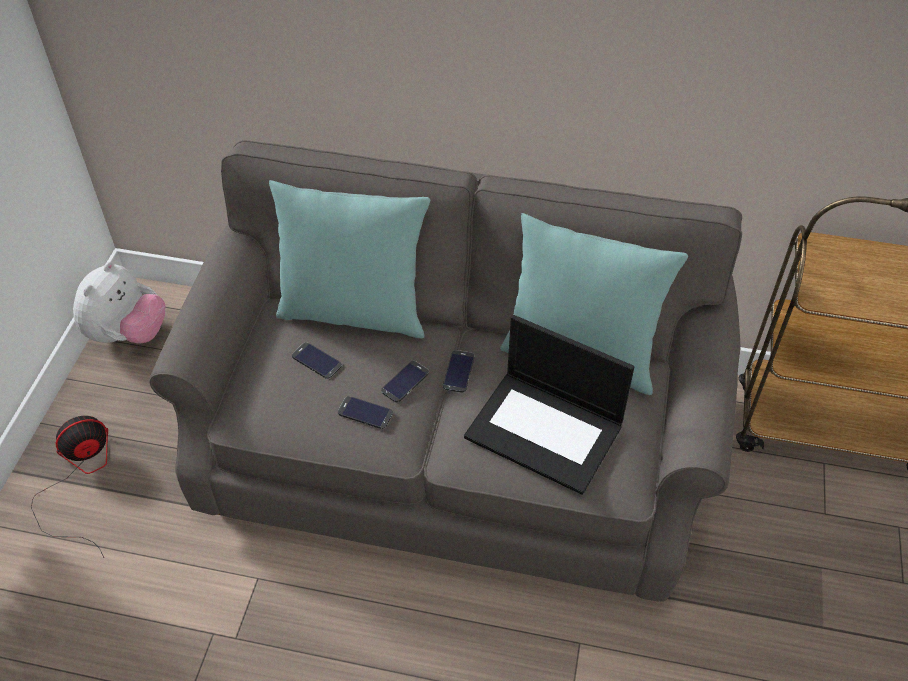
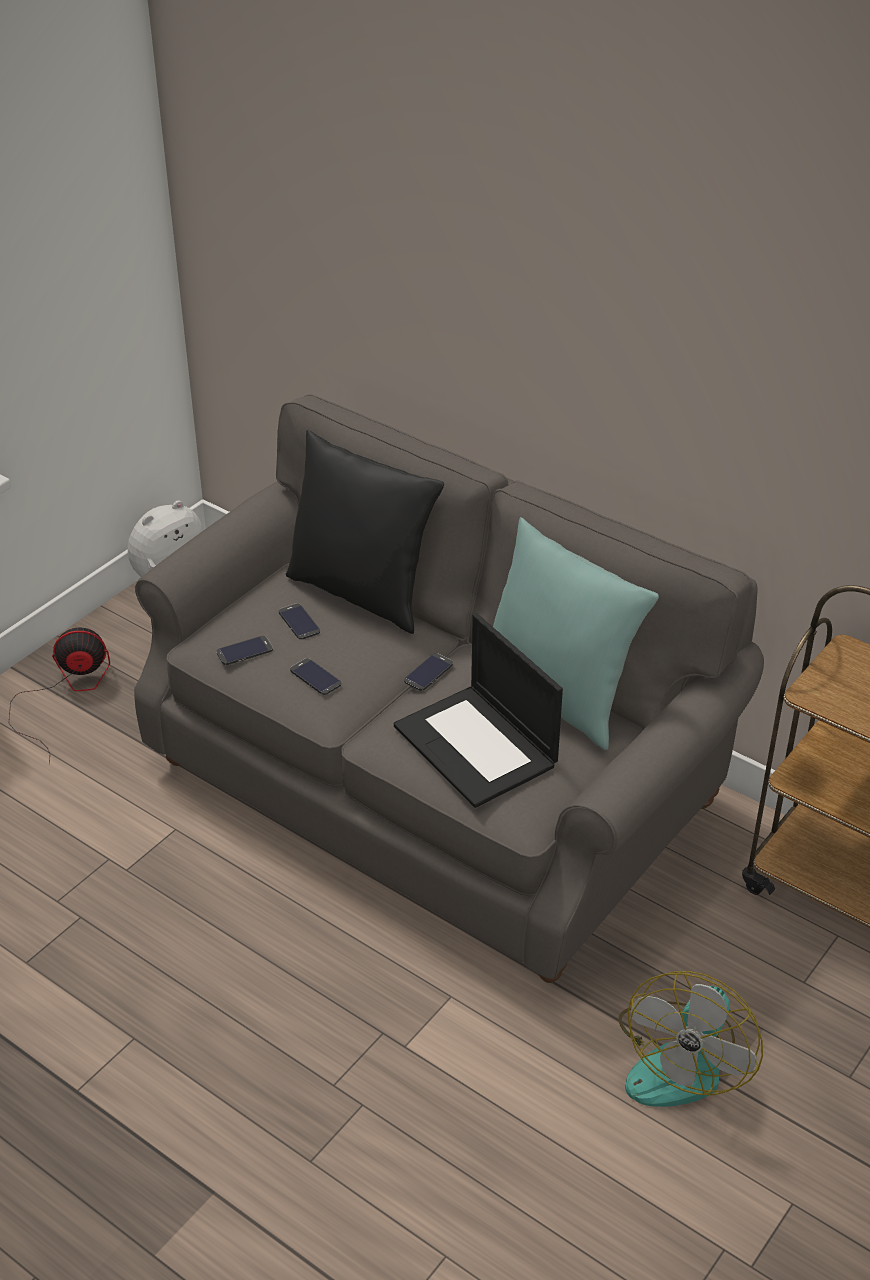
camera: 25 degrees right, 10 degrees down
turquoise pillow [269,180,430,338] -> black pillow [286,430,444,634]
phone [381,361,429,402] -> phone moved to [216,636,273,665]
none -> fan [618,971,763,1107]

